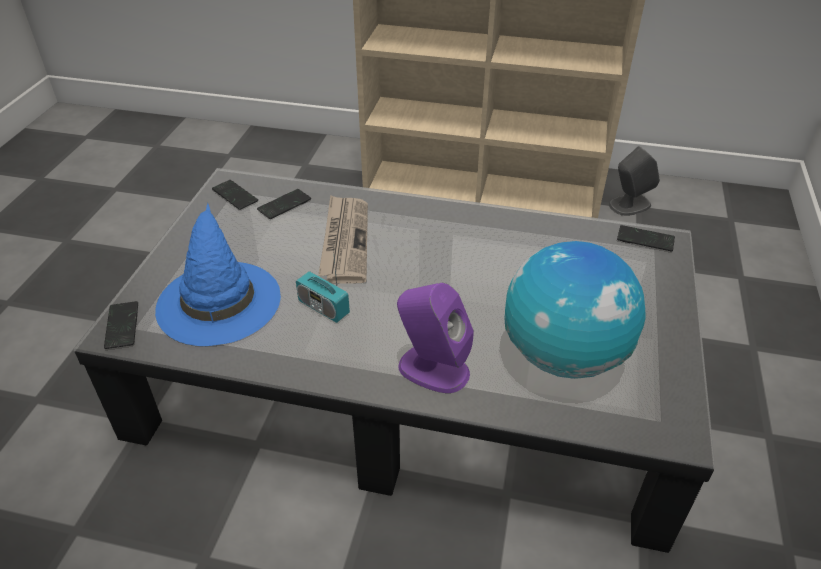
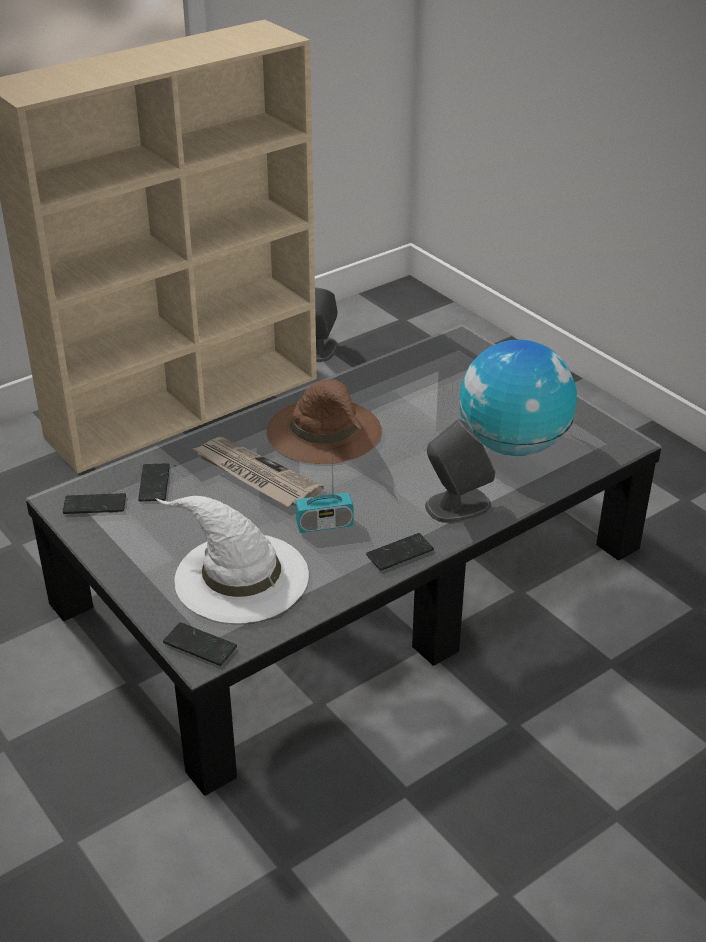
camera: 50 degrees left, 5 degrees down
blue hat [155,203,281,346] -> white hat [156,496,309,623]
purple speaker [397,283,474,393] -> grey speaker [425,419,495,523]
phone [617,225,675,251] -> phone moved to [366,533,434,570]
none -> brown hat [267,379,382,464]

